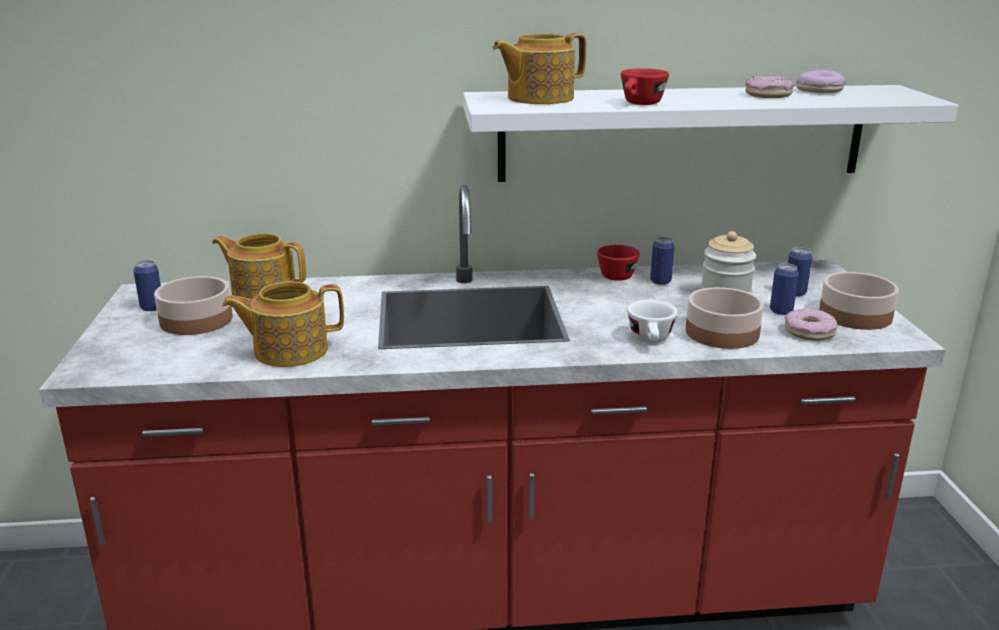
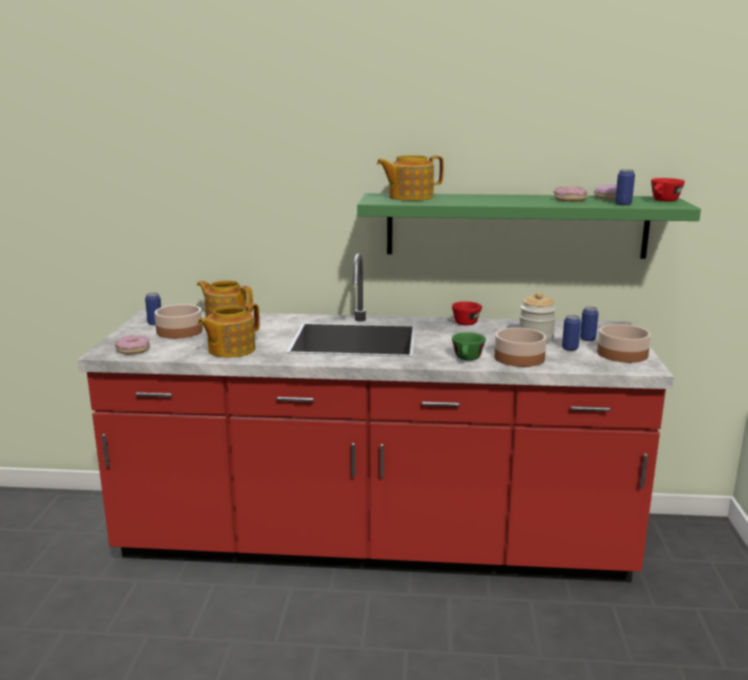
camera: 10 degrees right, 5 degrees down
teapot [222,281,344,367] -> teapot turned 45 degrees counterclockwise [198,303,260,358]
white shelf [463,85,958,182] -> green shelf [357,193,701,259]
red cup [621,68,669,105] -> red cup moved to [651,178,685,202]
white cup [627,300,678,343] -> green cup [452,332,486,360]
can [650,237,675,285] -> can moved to [615,169,635,206]
donut [785,308,838,341] -> donut moved to [115,335,150,354]

